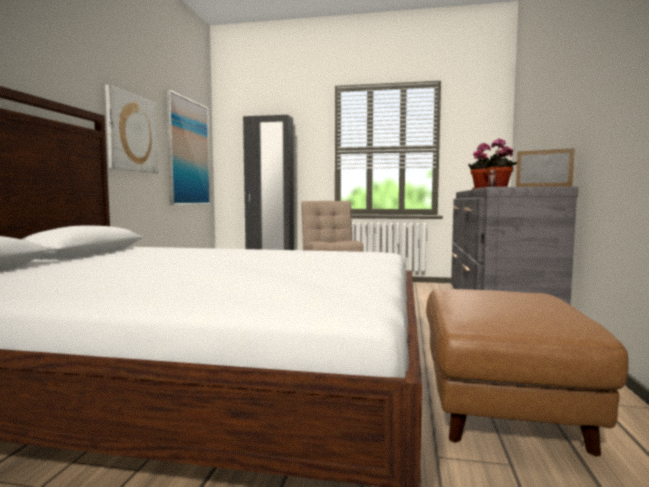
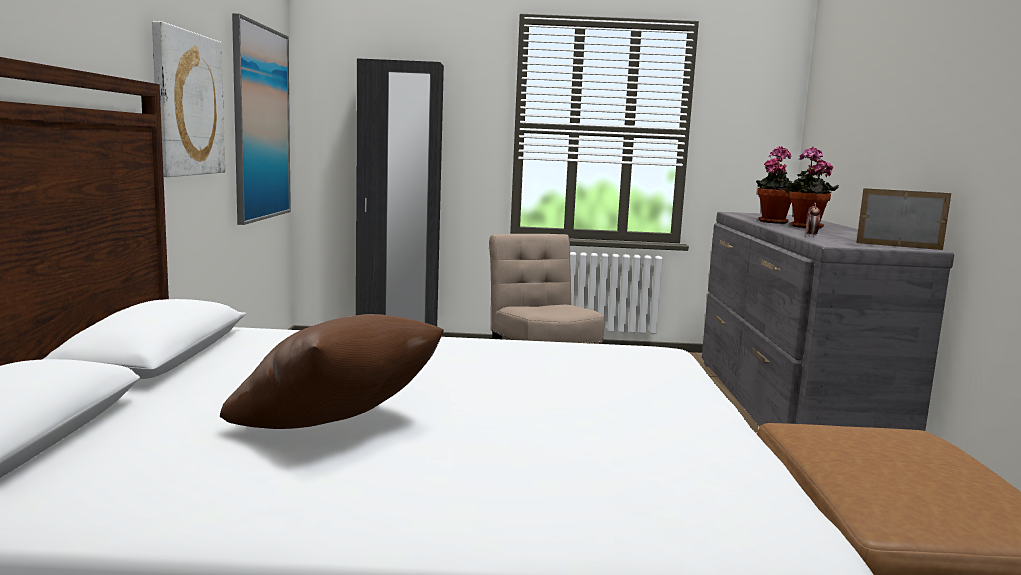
camera: 10 degrees left, 5 degrees up
none -> brown pillow [220,314,444,429]

